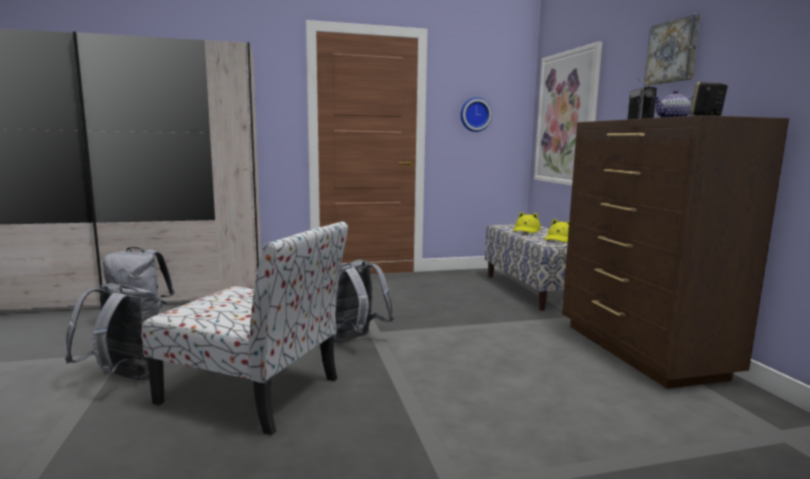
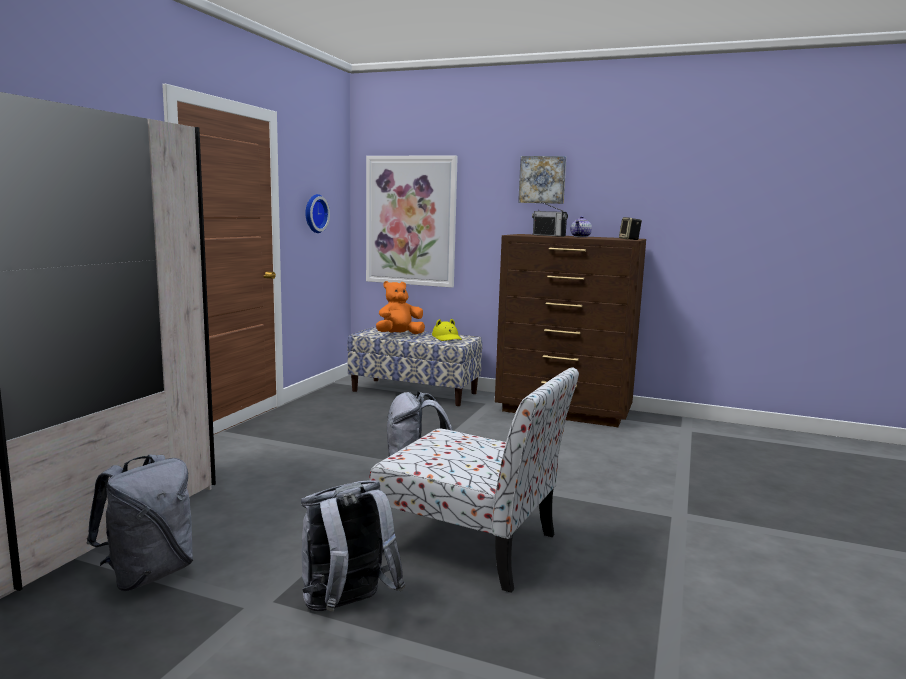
camera: 55 degrees left, 0 degrees up
chair [141,221,348,435] -> chair turned 60 degrees clockwise [369,367,579,593]
yellow hat [513,212,541,233] -> orange plush toy [376,281,425,334]

